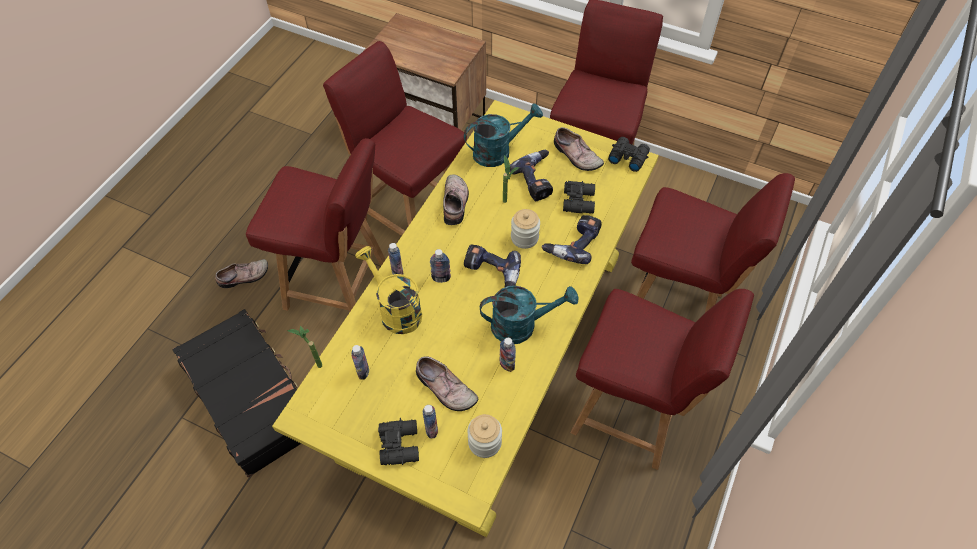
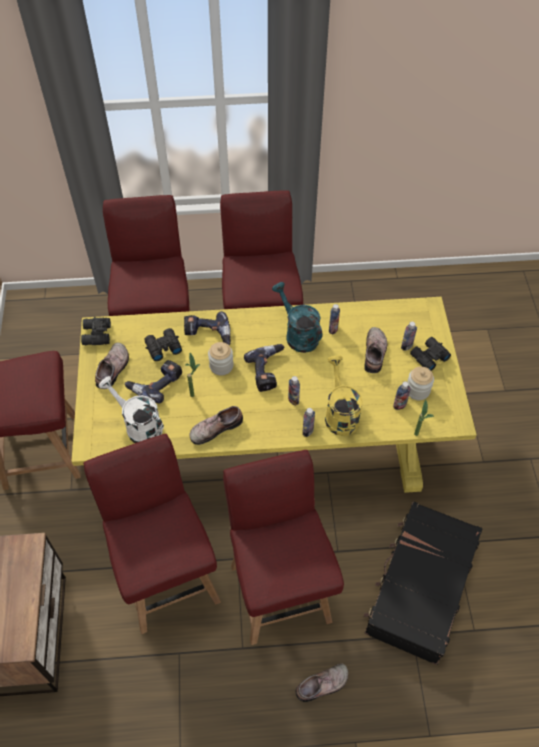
camera: 120 degrees left, 0 degrees up
shoe [215,259,268,288] -> shoe turned 120 degrees clockwise [296,664,348,702]
red chair [323,41,467,236] -> red chair turned 150 degrees clockwise [83,434,221,634]
yellow watering can [355,246,422,334] -> yellow watering can turned 150 degrees clockwise [325,355,363,436]
turquoise watering can [464,103,543,167] -> white watering can [99,376,164,443]
jar [467,414,502,458] -> jar moved to [408,366,434,400]

